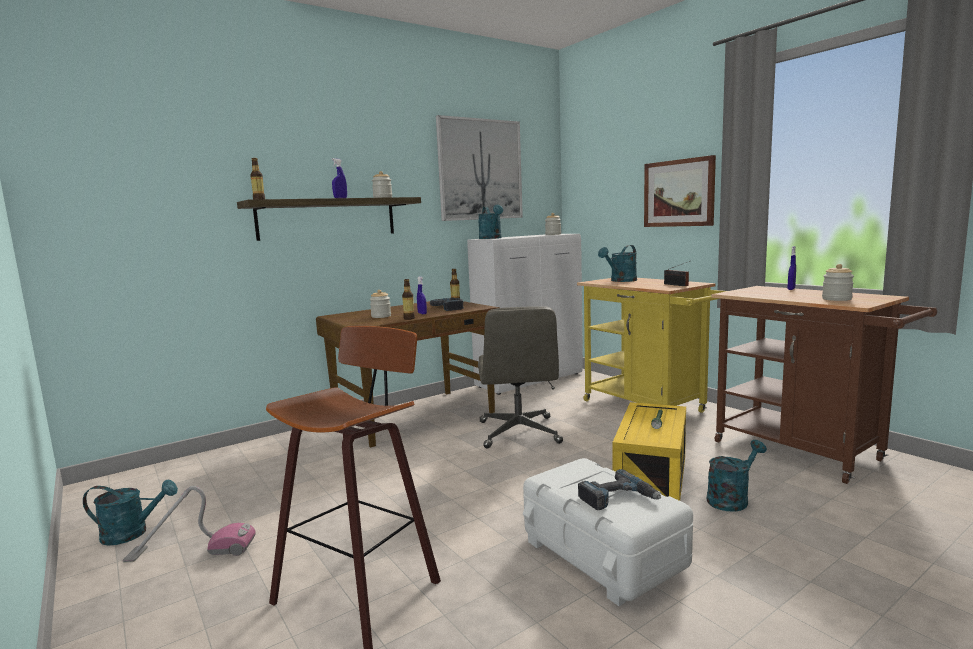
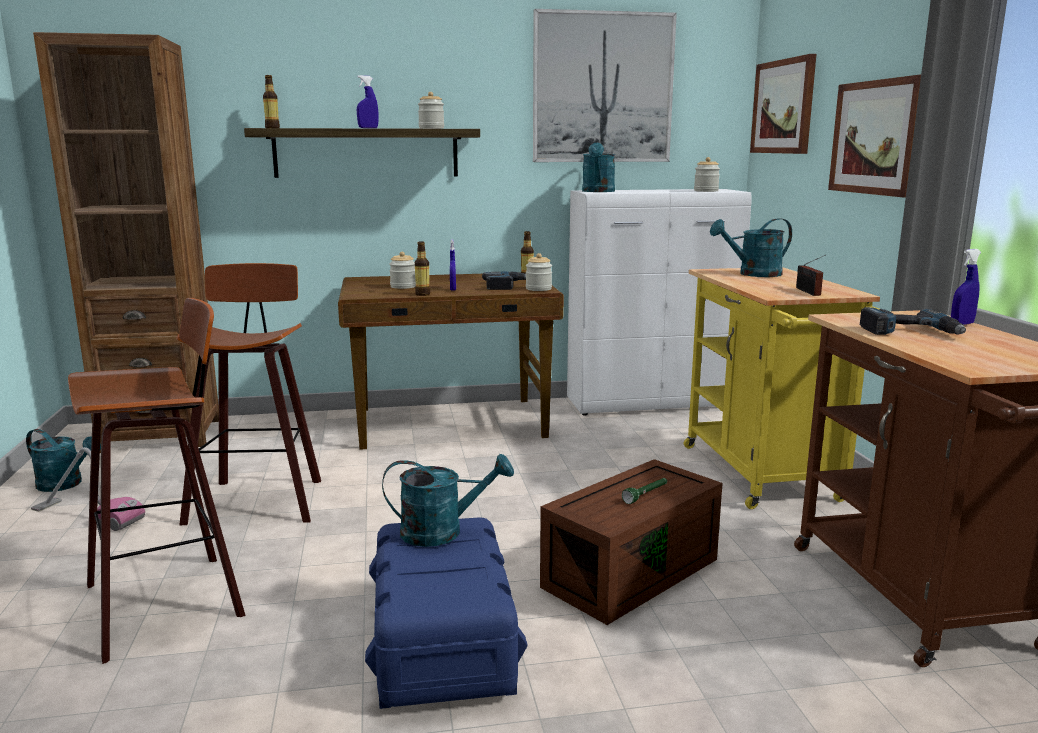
camera: 25 degrees right, 5 degrees up
grey office chair [478,306,563,449] -> none
white storage box [523,458,693,606] -> blue storage box [365,517,528,709]
power drill [578,469,661,510] -> power drill moved to [860,307,966,335]
yellow storage box [613,402,686,501] -> brown storage box [540,459,723,625]
turquoise watering can [707,440,767,512] -> turquoise watering can moved to [382,454,514,547]
jar [822,264,854,301] -> jar moved to [526,253,552,291]
none -> brown bookcase [33,32,219,453]
none -> stool [176,263,321,525]
none -> picture [750,54,816,154]

